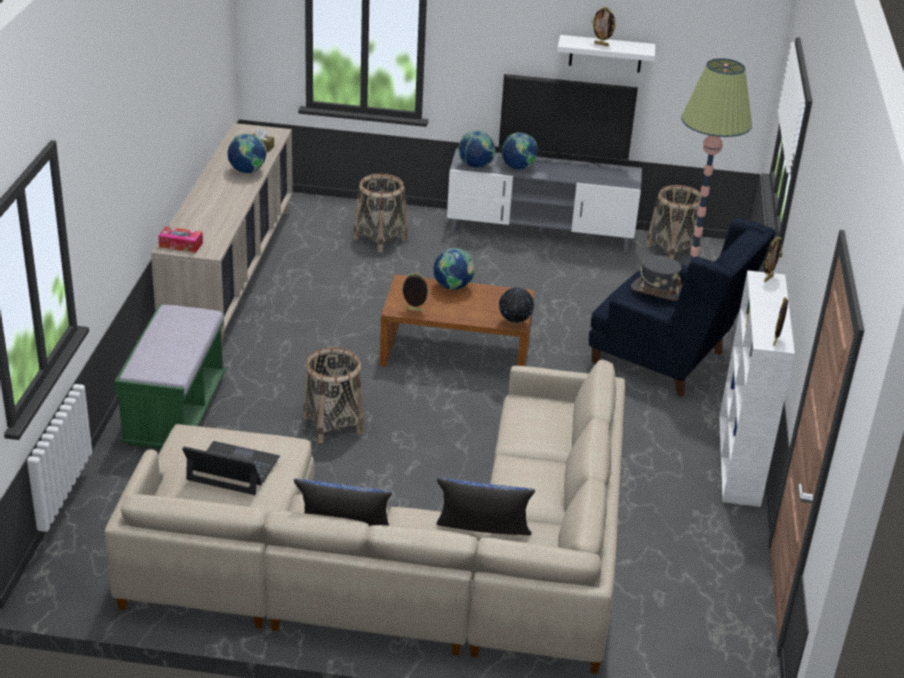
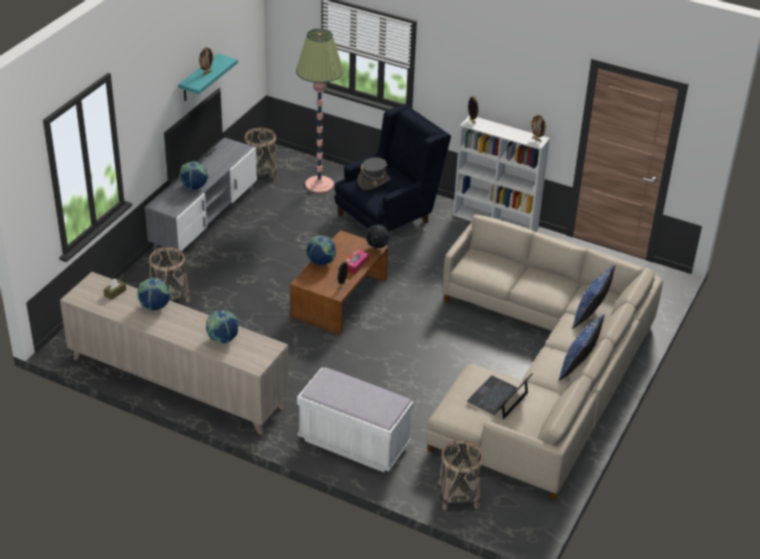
camera: 70 degrees left, 5 degrees up
green bench [114,304,226,449] -> white bench [297,367,413,472]
tissue box [158,226,203,253] -> tissue box moved to [345,249,369,275]
basket [303,347,364,443] -> basket moved to [438,440,484,510]
globe [458,131,496,168] -> globe moved to [206,310,238,344]
white shelf [557,35,655,73] -> turquoise shelf [178,54,238,101]

